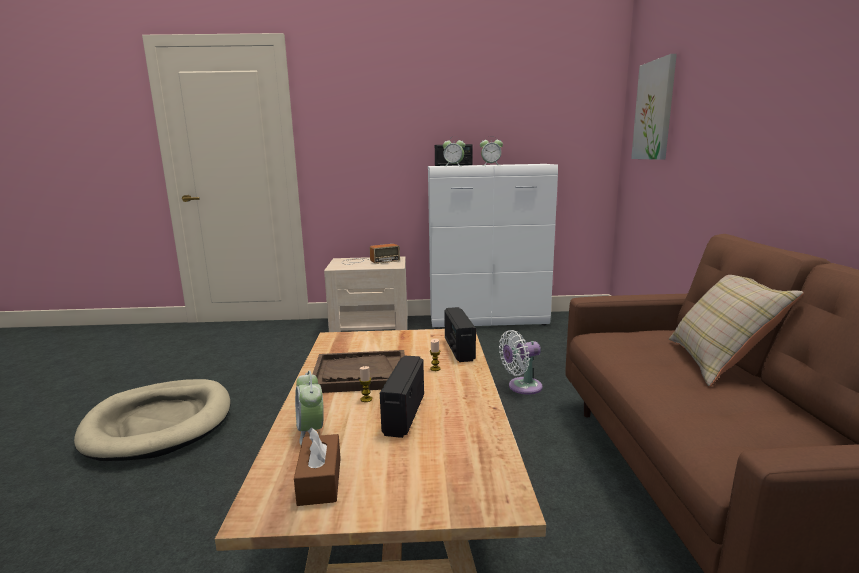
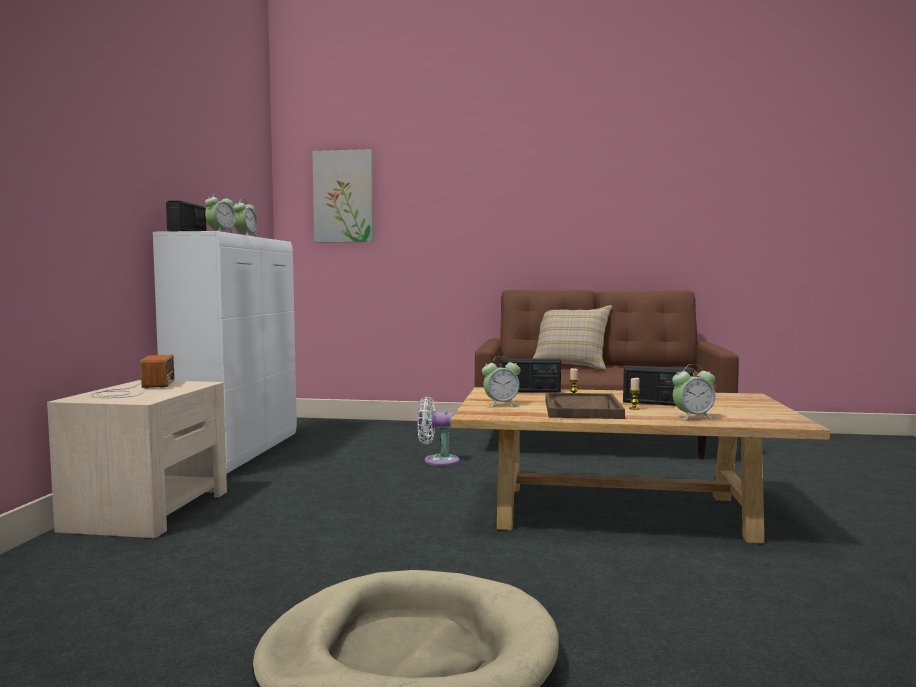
camera: 80 degrees left, 10 degrees down
brown tissue box [294,428,341,506] -> none
white fan [499,330,543,395] -> white fan turned 105 degrees clockwise [417,397,460,466]
none -> alarm clock [482,356,521,407]

